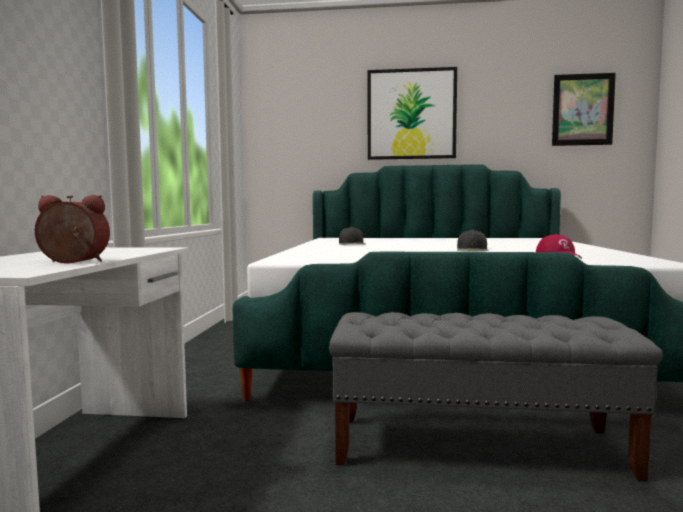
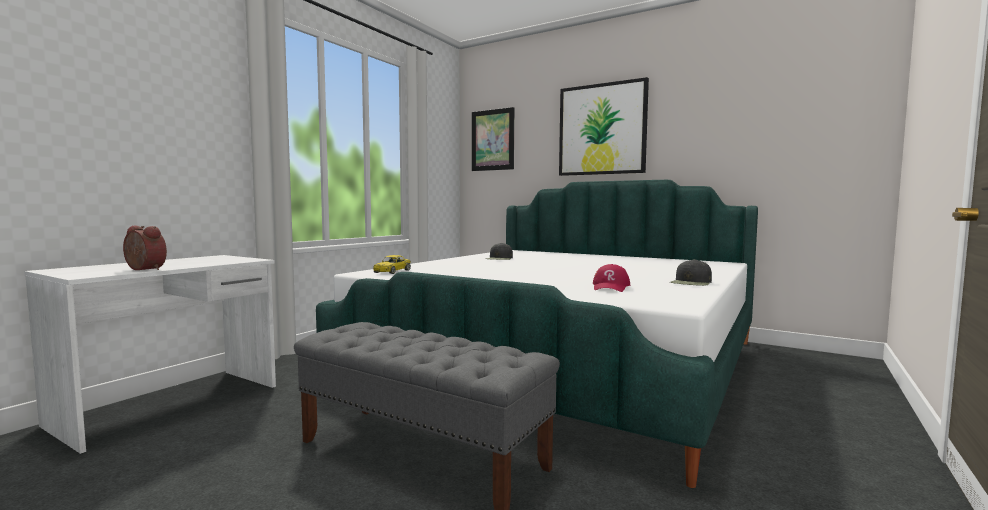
camera: 25 degrees right, 0 degrees up
black cap [457,230,489,251] -> black cap moved to [670,259,712,286]
picture [552,73,616,146] -> picture moved to [472,107,514,171]
none -> yellow toy car [373,255,411,274]

